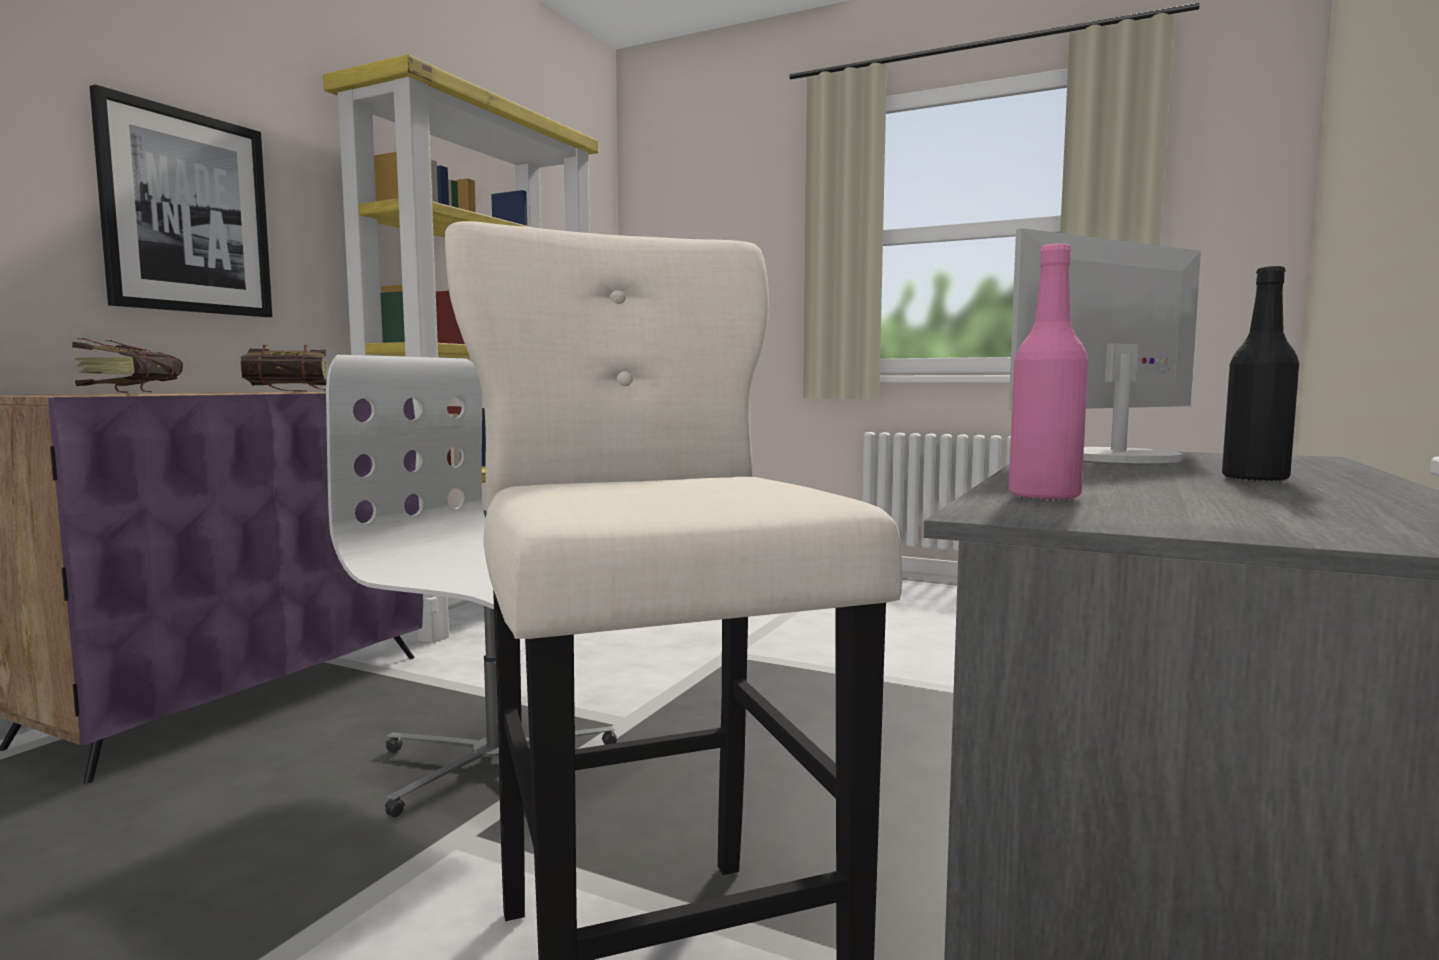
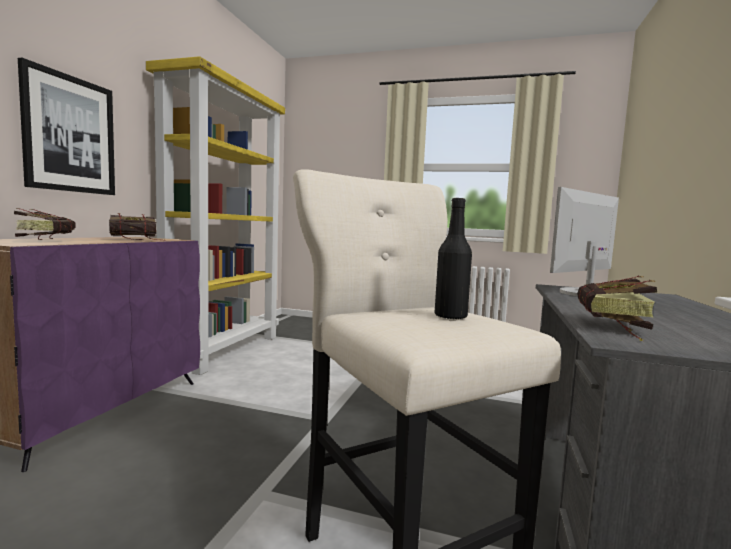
camera: 10 degrees left, 0 degrees up
white office chair [326,355,617,817] -> none
pink bottle [1009,243,1088,501] -> book [577,276,657,341]
black bottle [1222,266,1299,481] -> black bottle moved to [435,198,472,319]

